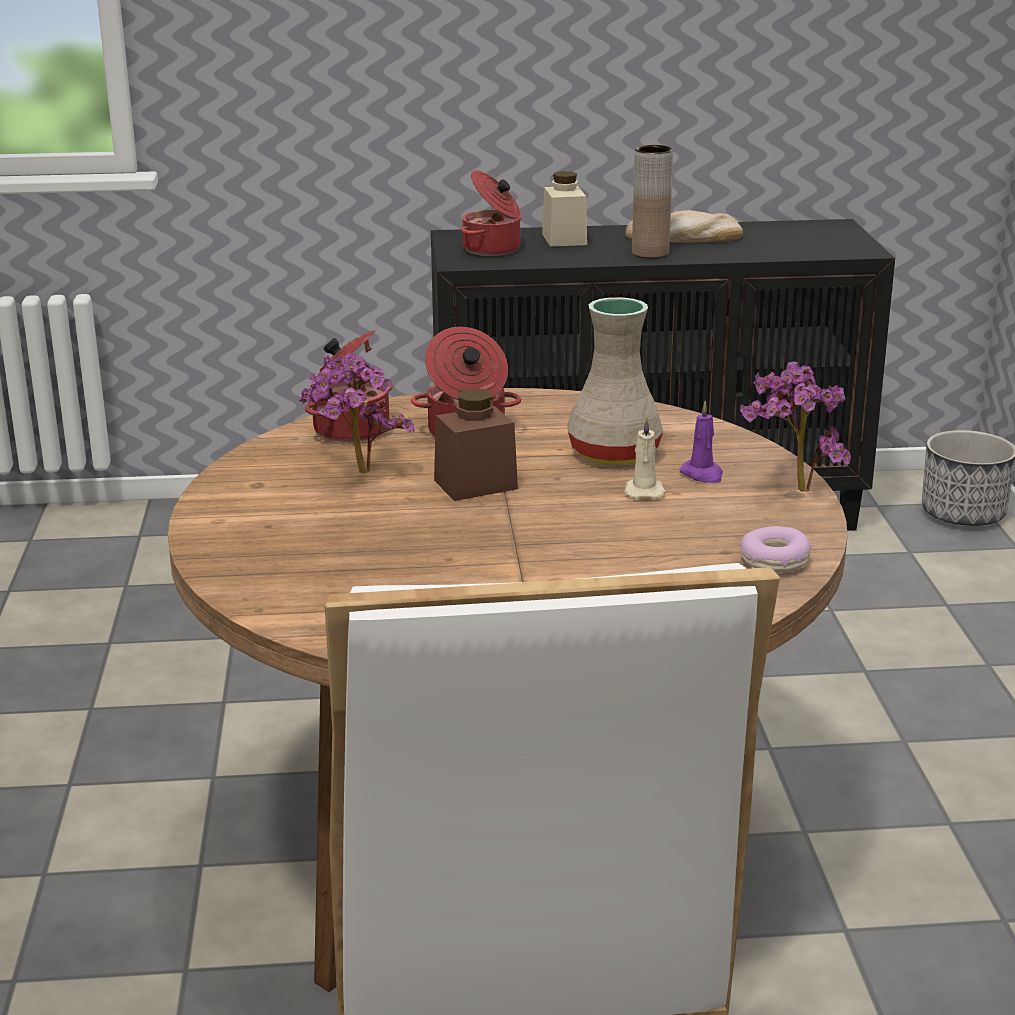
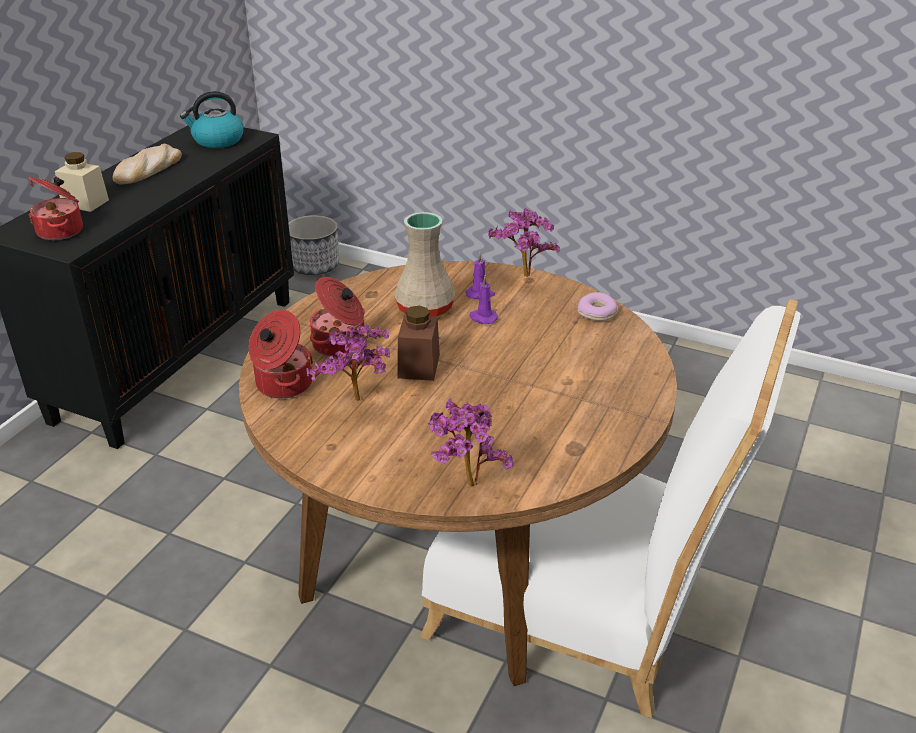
camera: 60 degrees left, 10 degrees up
beige candle [624,417,665,499] -> purple candle [469,276,498,324]
brown vase [632,145,673,258] -> none
none -> kettle [180,91,244,148]
none -> potted plant [428,398,514,487]

